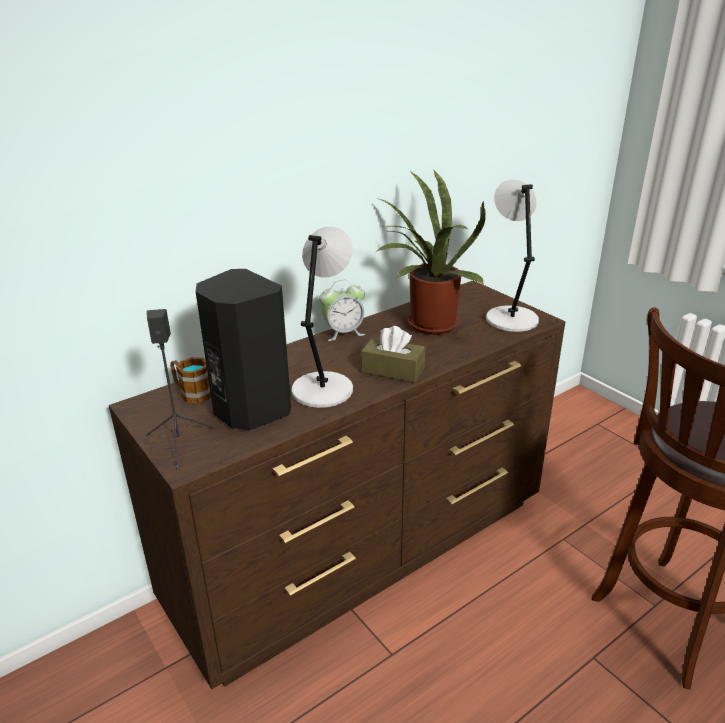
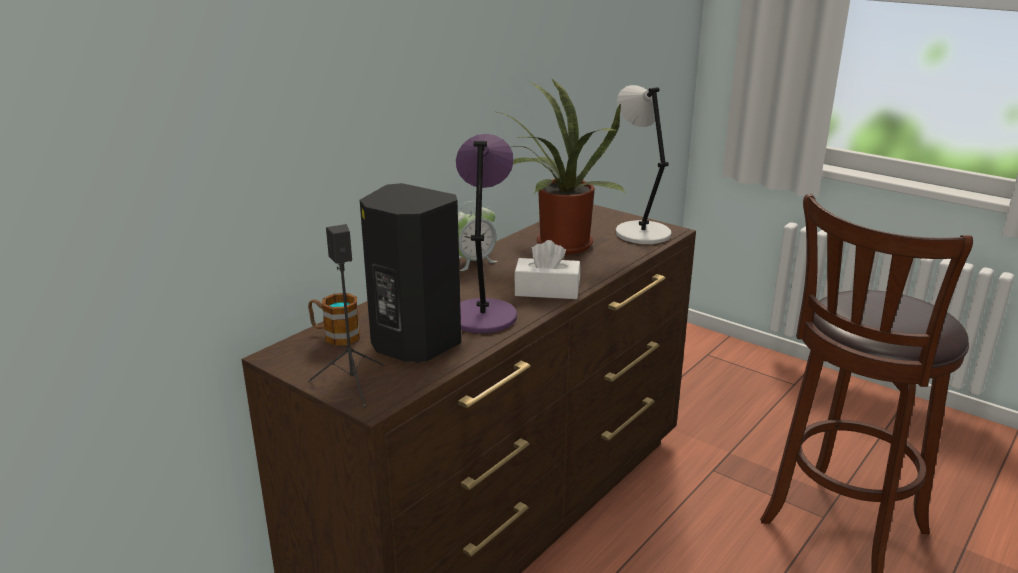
camera: 15 degrees left, 5 degrees down
grey table lamp [292,227,353,408] -> purple table lamp [456,134,517,333]
brown tissue box [361,326,426,382] -> white tissue box [514,240,580,299]

